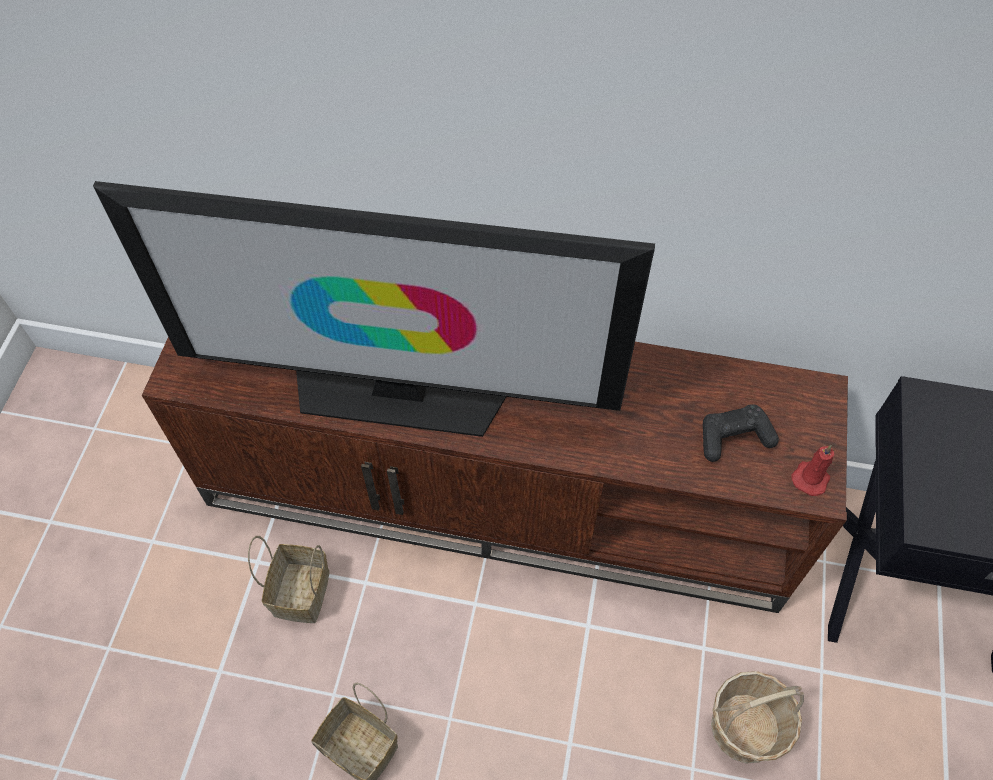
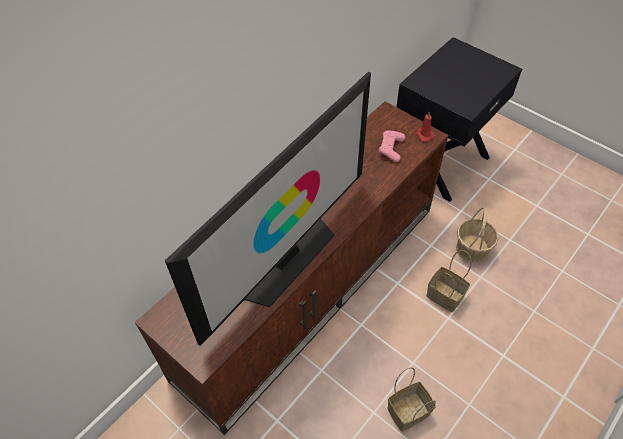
camera: 60 degrees left, 5 degrees down
basket [248,536,329,623] -> basket moved to [426,250,472,312]
black game controller [703,404,779,462] -> pink game controller [379,130,405,162]

